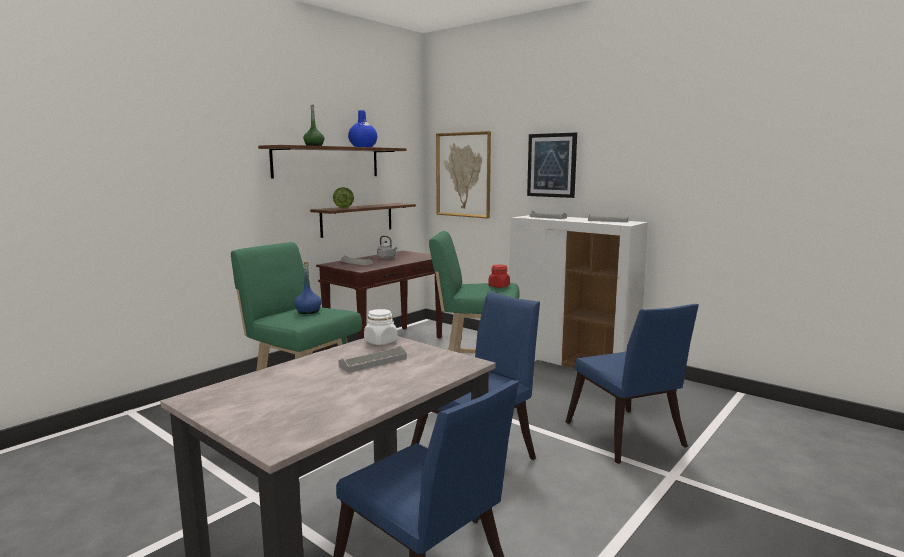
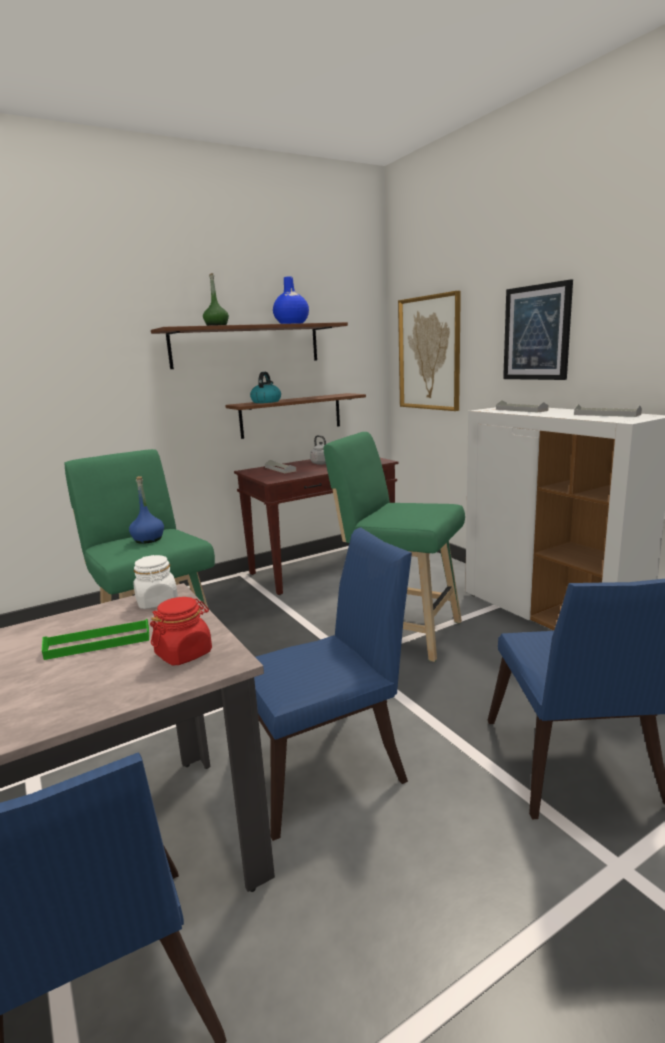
camera: 20 degrees right, 5 degrees up
lettuce [333,187,354,208] -> kettle [250,372,281,403]
grey tray [339,346,407,373] -> green tray [42,619,149,660]
red jar [488,265,510,288] -> red jar moved to [150,597,212,665]

